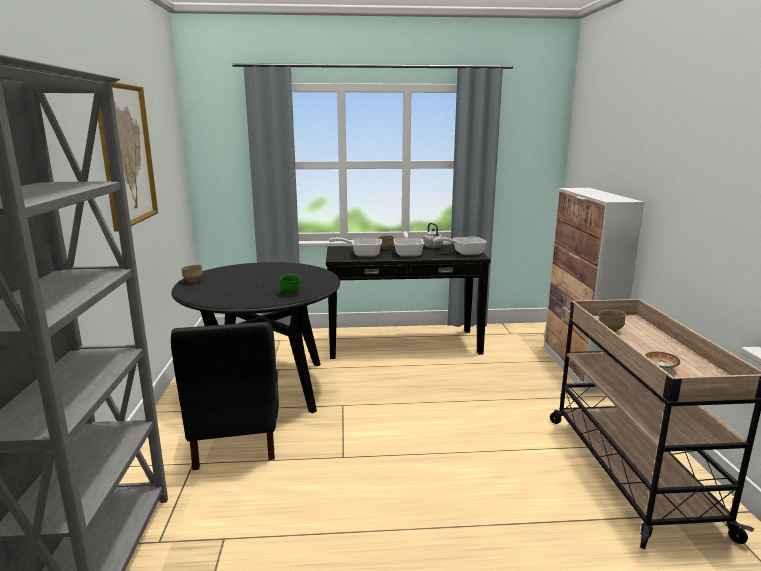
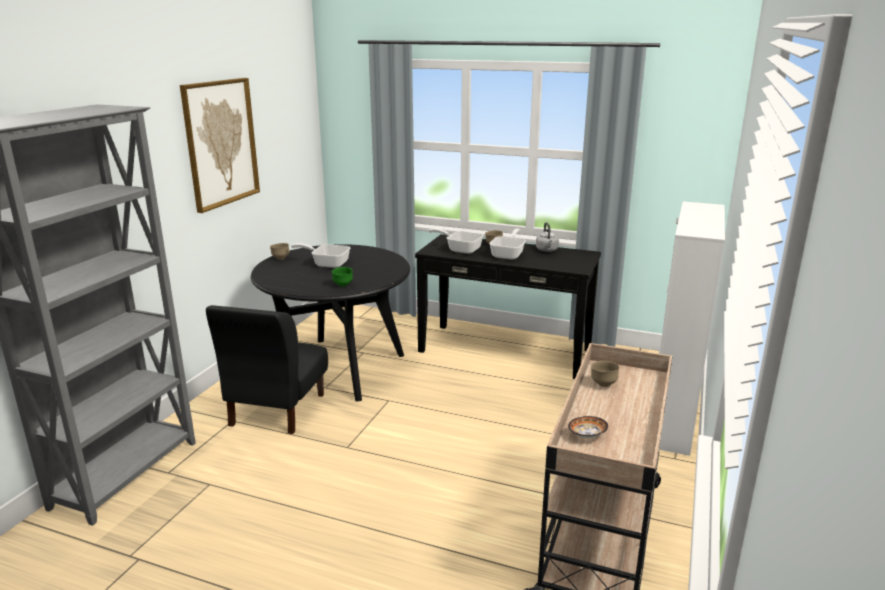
camera: 25 degrees right, 5 degrees up
frying pan [433,237,487,255] -> frying pan moved to [291,243,350,268]

